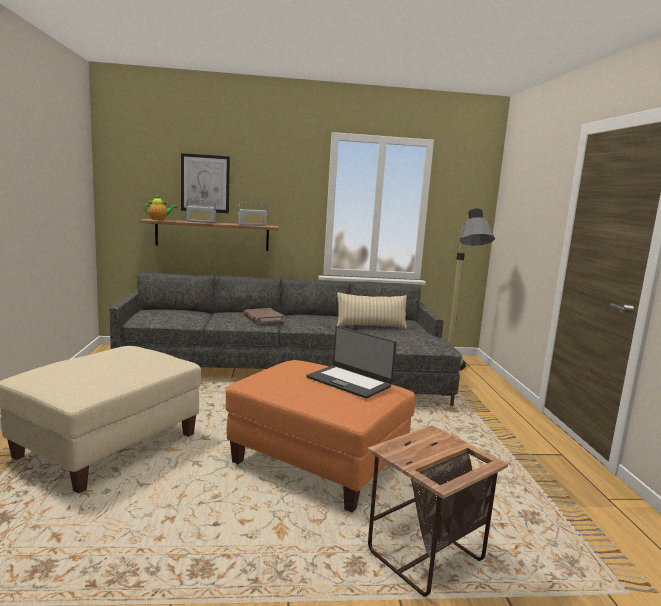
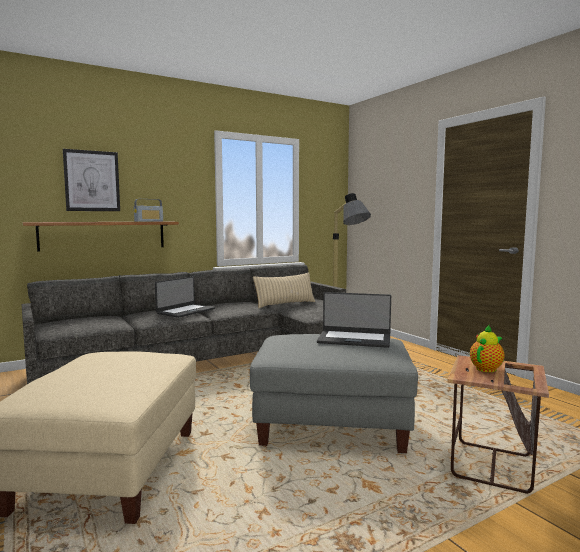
camera: 25 degrees left, 5 degrees down
teapot [144,195,177,220] -> teapot moved to [470,325,505,372]
radio [186,199,216,223] -> none
orange ottoman [226,360,416,513] -> grey ottoman [250,334,418,453]
brown book [243,308,284,324] -> laptop [155,277,215,318]

